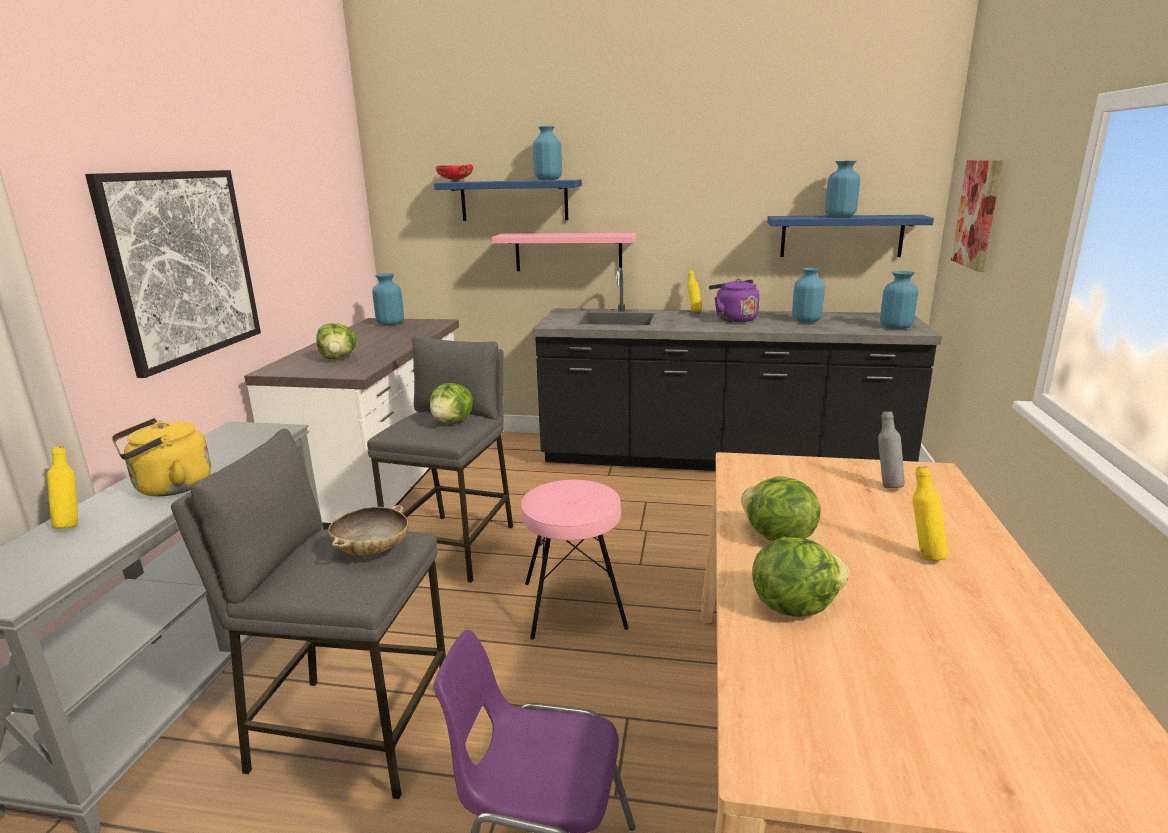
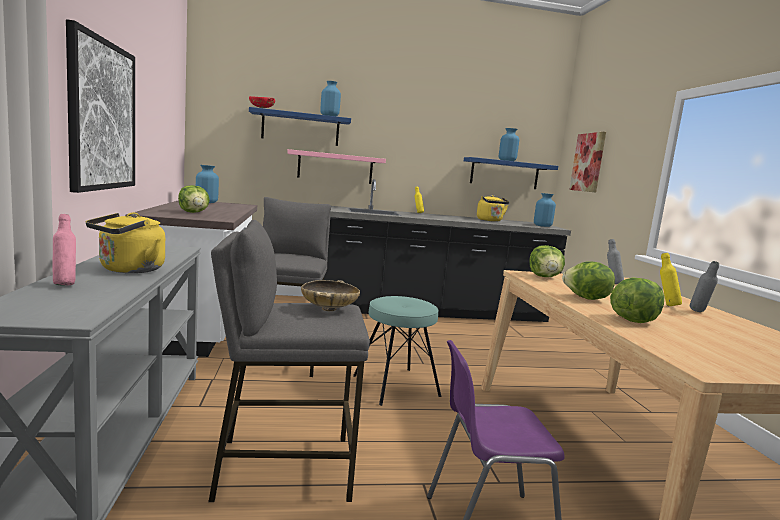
camera: 20 degrees left, 10 degrees down
yellow bottle [47,446,78,529] -> pink bottle [53,214,76,286]
lettuce [430,383,473,423] -> lettuce moved to [529,245,565,277]
pink stool [521,480,629,640] -> turquoise stool [353,296,441,406]
purple kettle [709,279,760,323] -> none
blue vase [792,268,825,323] -> yellow kettle [477,195,510,222]
none -> grey bottle [690,261,719,312]

